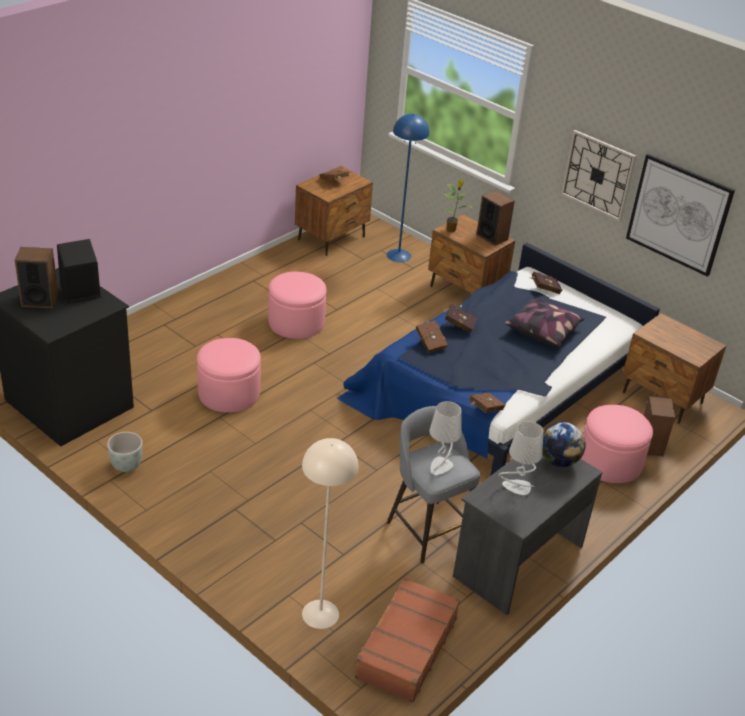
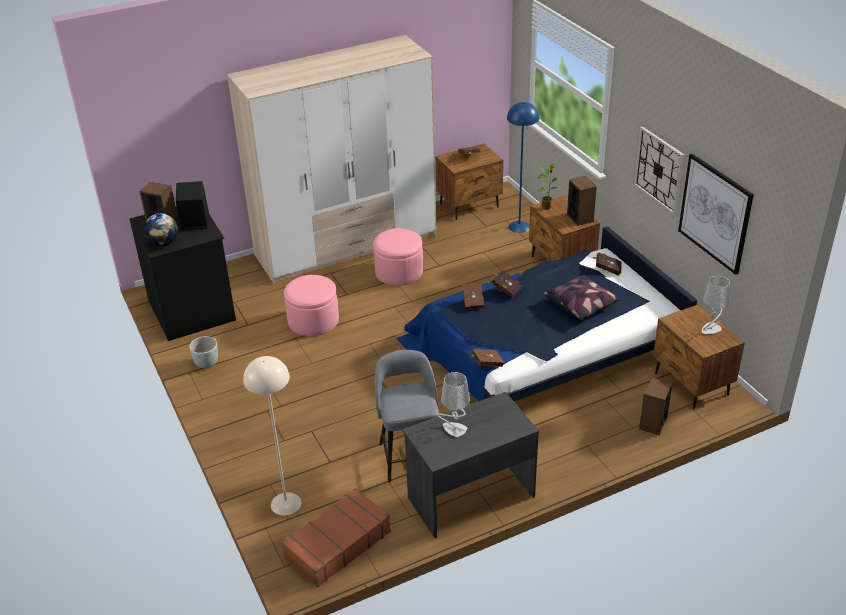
camera: 25 degrees right, 0 degrees up
grey table lamp [429,401,462,475] -> grey table lamp moved to [702,276,730,334]
globe [542,422,585,467] -> globe moved to [144,213,178,246]
pink ottoman [581,405,653,483] -> none
none -> wardrobe [227,35,437,283]

